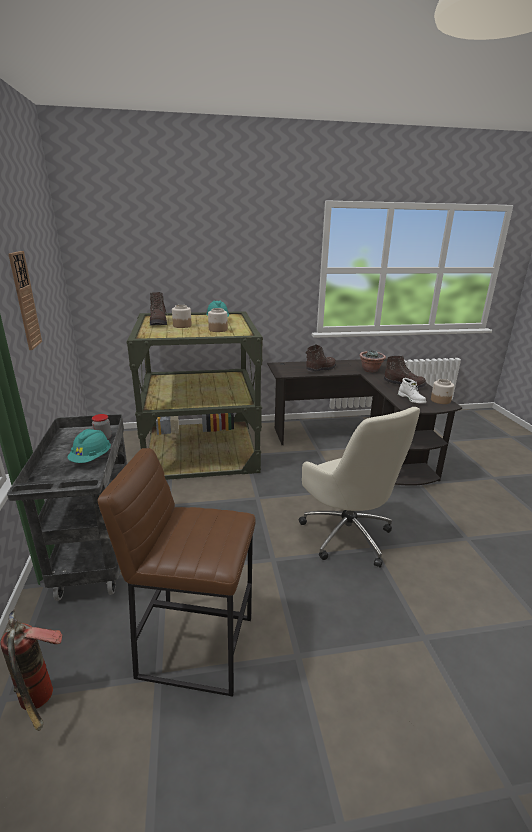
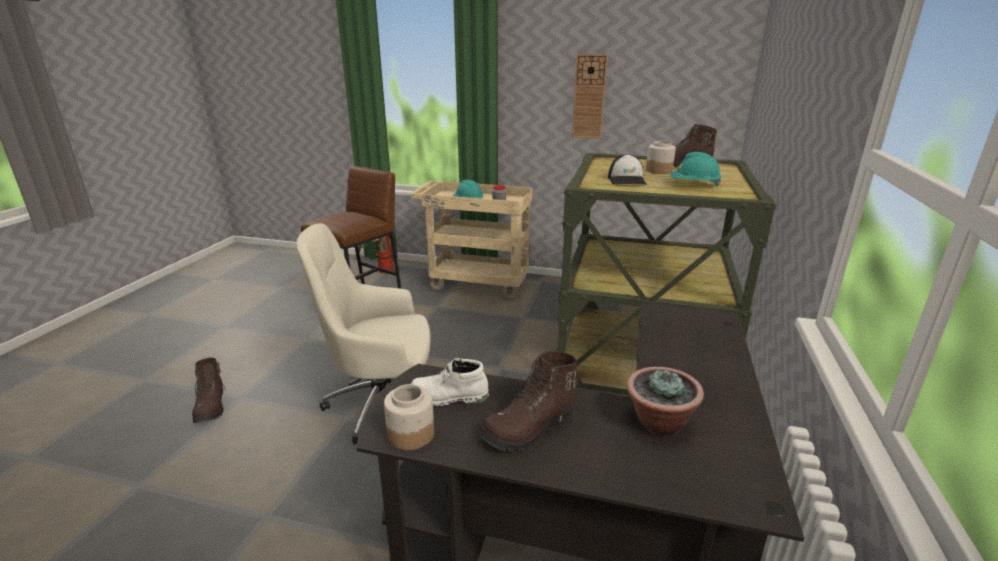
camera: 115 degrees right, 0 degrees up
black cart [7,414,127,601] -> beige cart [411,181,532,299]
jar [208,308,228,332] -> cap [608,154,647,185]
brown boot [306,345,336,372] -> brown boot moved to [192,358,227,423]

